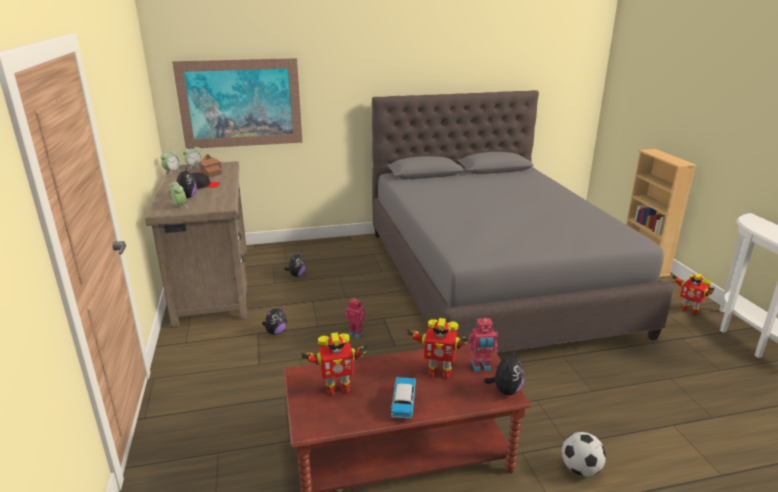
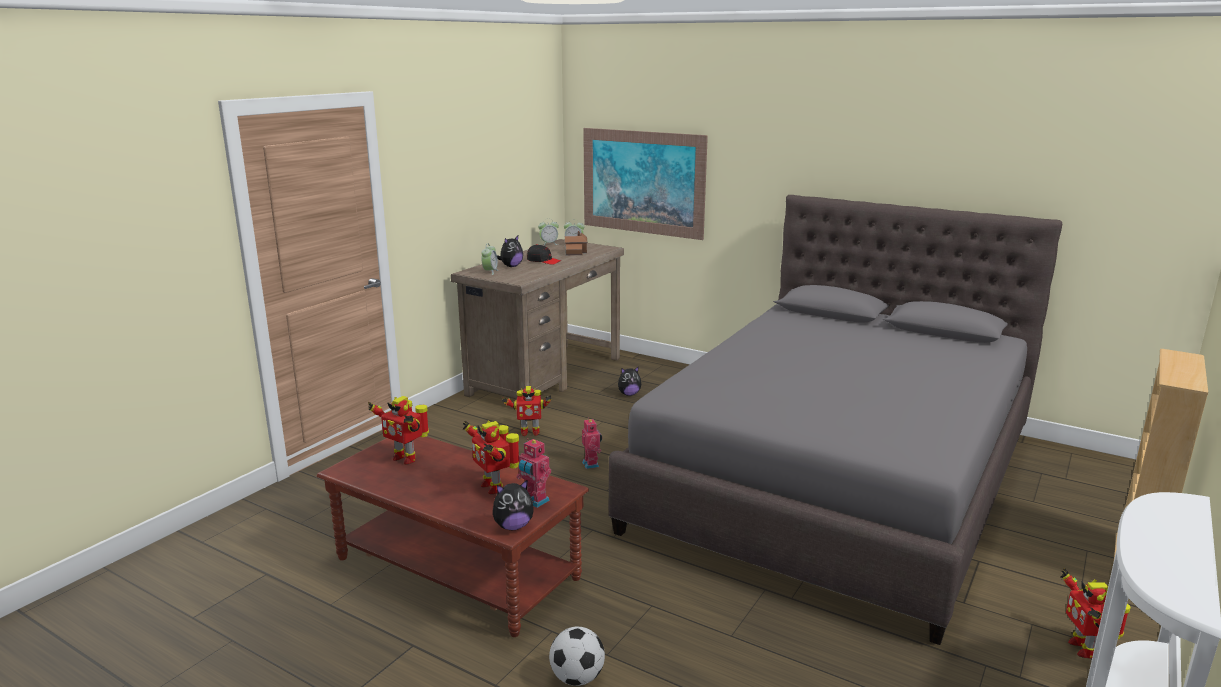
camera: 45 degrees right, 5 degrees down
plush toy [262,305,287,335] -> toy robot [501,386,551,436]
toy car [391,377,416,419] -> none

